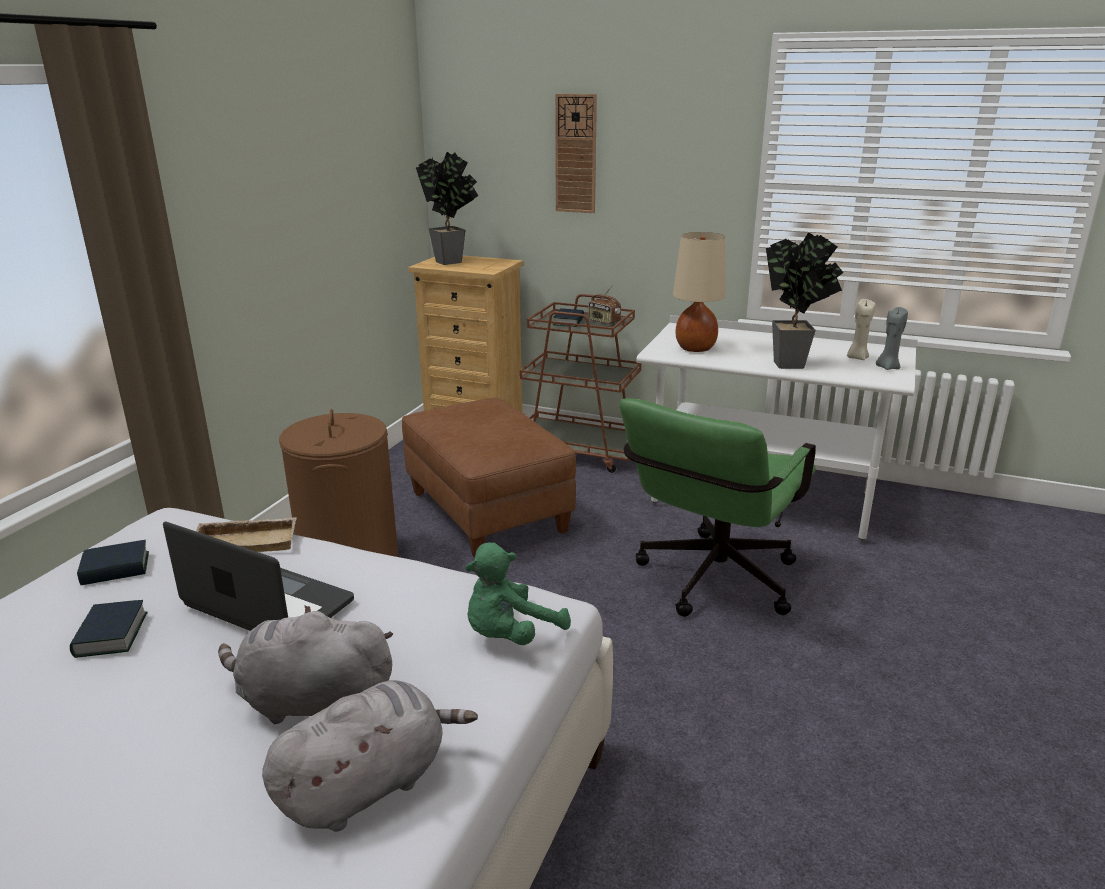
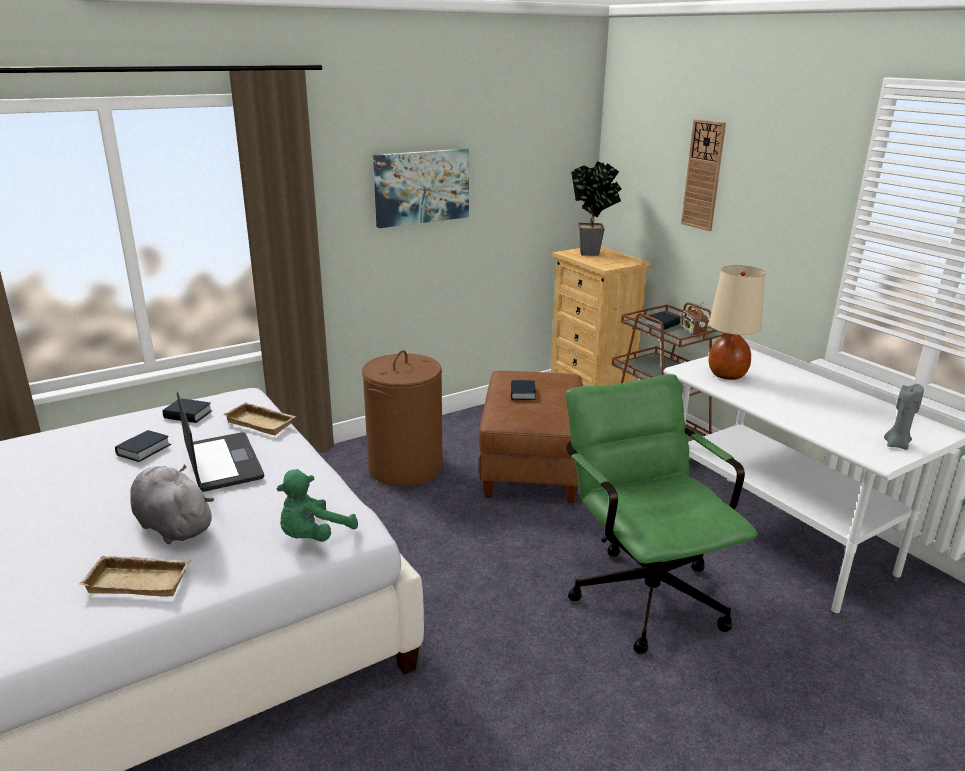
camera: 35 degrees right, 0 degrees up
grey plush toy [262,680,478,831] -> beige tray [79,556,191,596]
green plush toy [465,543,571,645] -> green plush toy turned 45 degrees counterclockwise [277,469,358,542]
green office chair [619,398,816,617] -> green office chair turned 90 degrees clockwise [566,374,758,654]
potted plant [766,232,843,369] -> none
beige candle [847,299,876,360] -> none
none -> picture [373,148,469,228]
none -> book [511,380,536,400]

